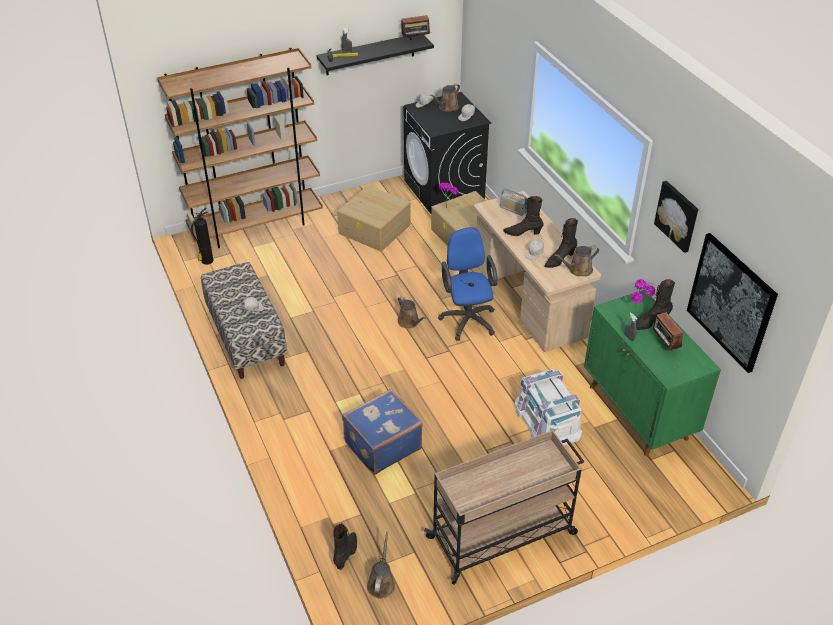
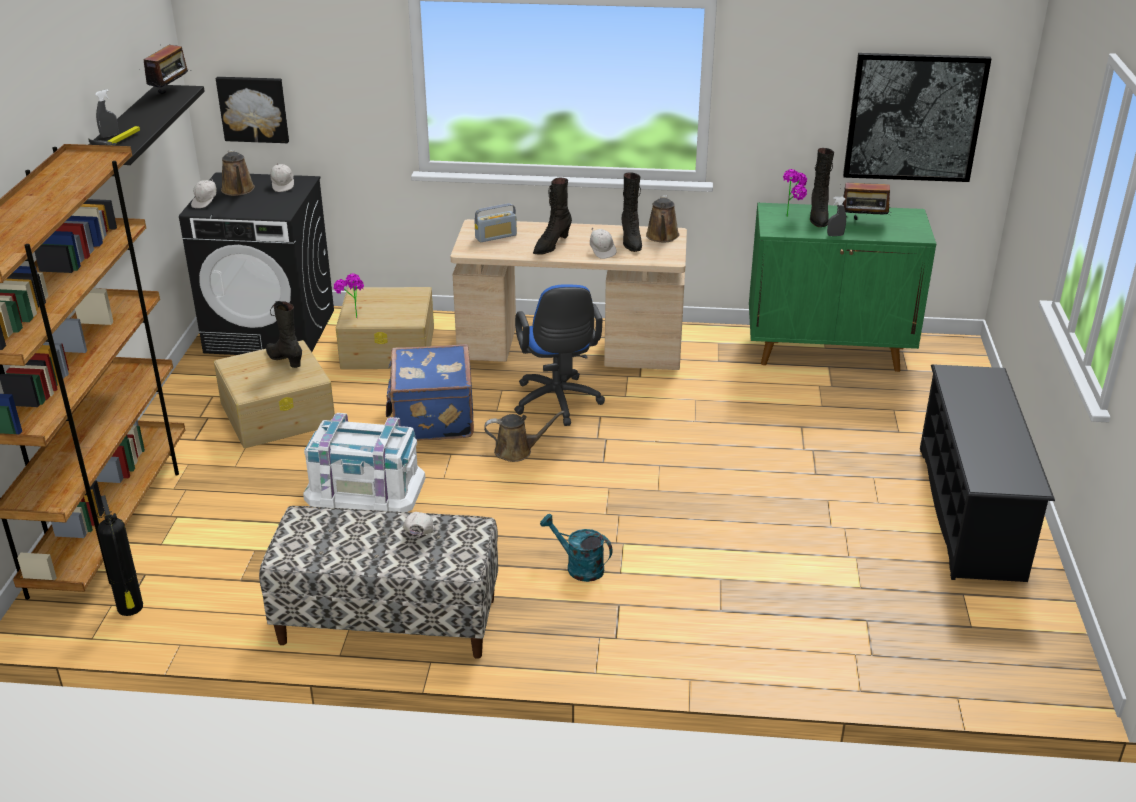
camera: 60 degrees left, 10 degrees down
black boot [333,523,357,570] -> black boot moved to [266,301,302,368]
blue suitcase [342,389,423,475] -> blue suitcase moved to [386,344,474,441]
brown watering can [367,531,395,598] -> none
beige cart [424,430,584,585] -> black shoe rack [920,364,1055,582]
blue office chair [438,227,498,341] -> blue office chair turned 120 degrees counterclockwise [514,284,605,426]
white storage box [514,369,582,445] -> white storage box moved to [303,413,425,512]
picture [654,181,698,253] -> picture moved to [216,77,289,143]
none -> turquoise watering can [540,514,612,582]

